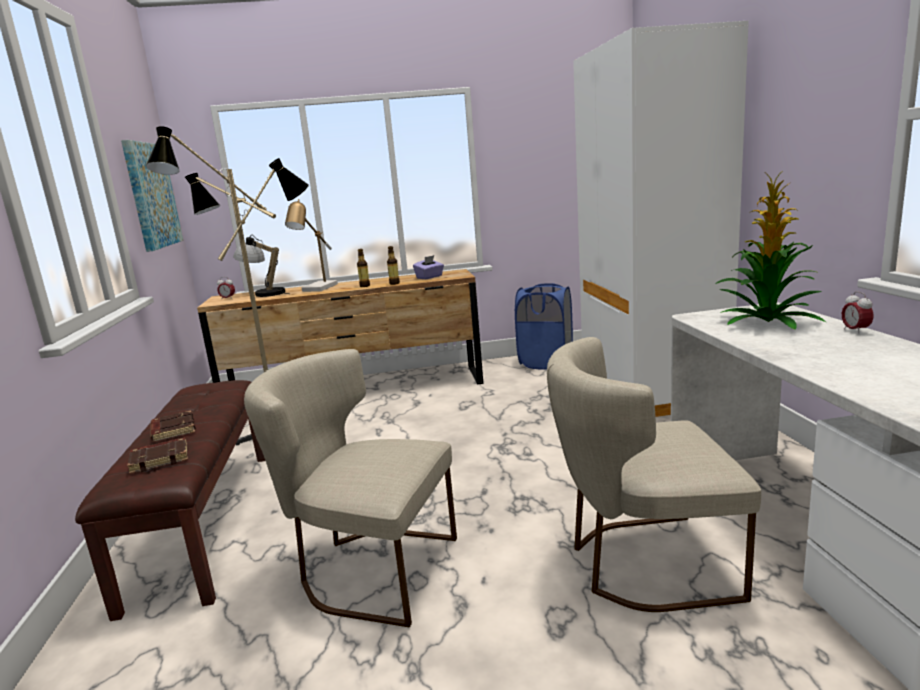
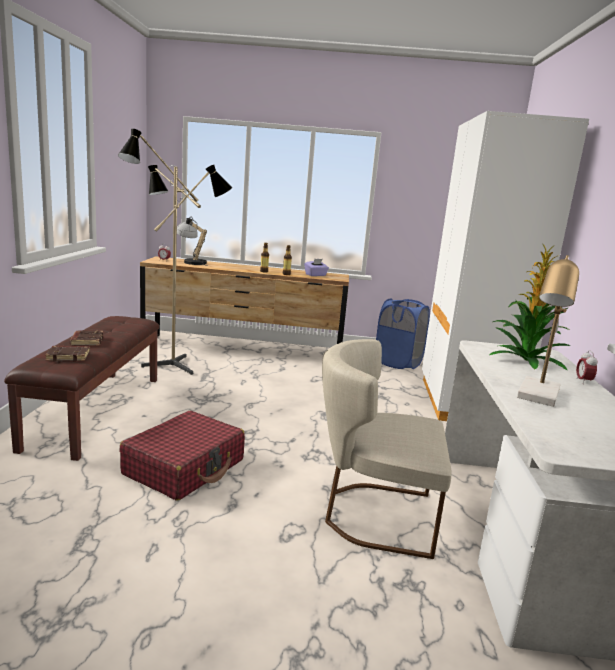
camera: 10 degrees right, 0 degrees up
picture [121,140,183,252] -> none
beige chair [244,349,457,627] -> red suitcase [120,411,245,501]
table lamp [285,199,338,292] -> table lamp moved to [517,255,579,407]

